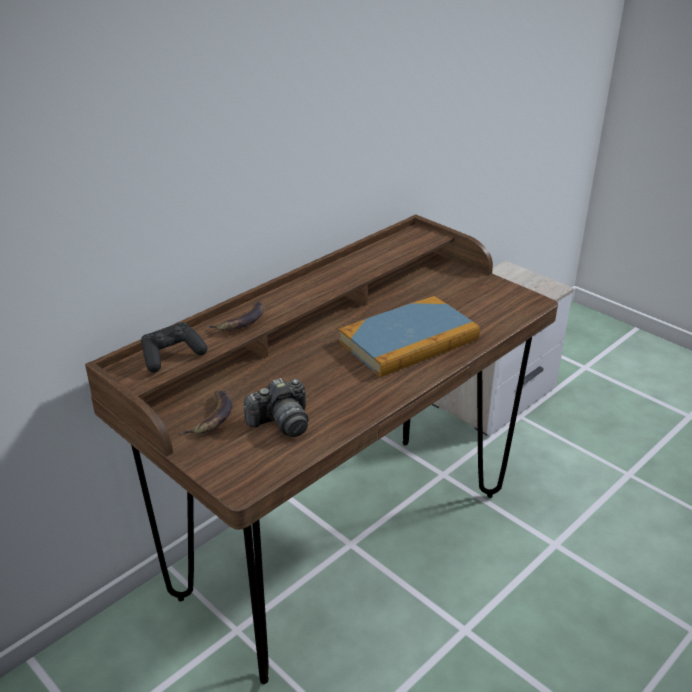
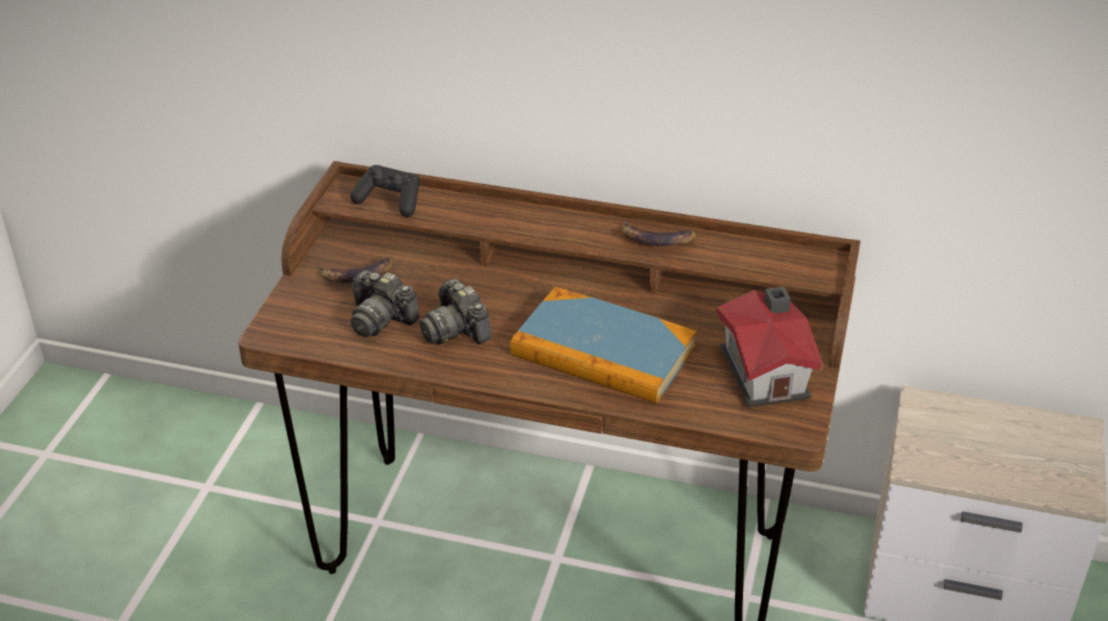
camera: 60 degrees right, 5 degrees up
banana [207,301,265,331] -> banana moved to [623,221,696,246]
none -> camera [420,278,492,344]
none -> toy house [716,287,823,408]

